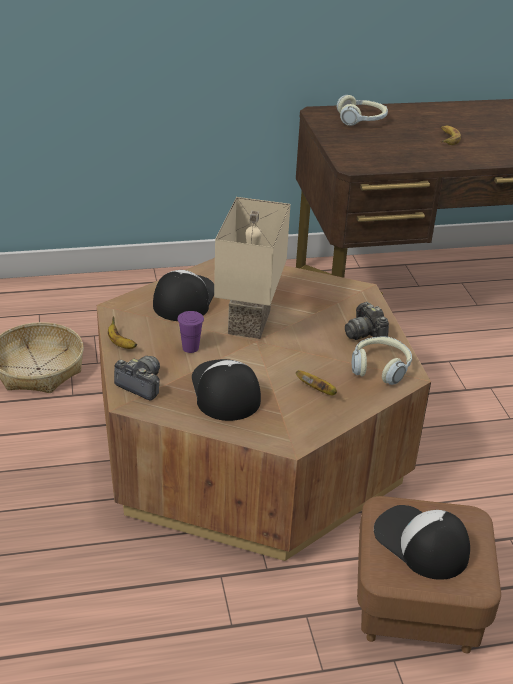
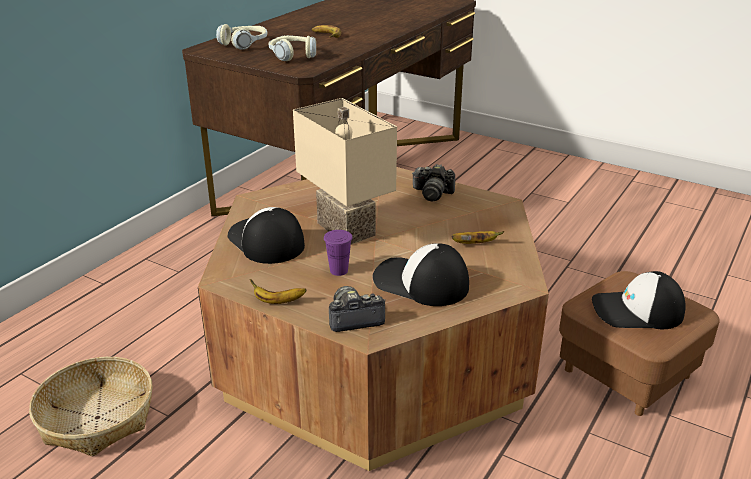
camera: 45 degrees left, 5 degrees down
headphones [352,336,412,385] -> headphones moved to [268,35,316,61]

